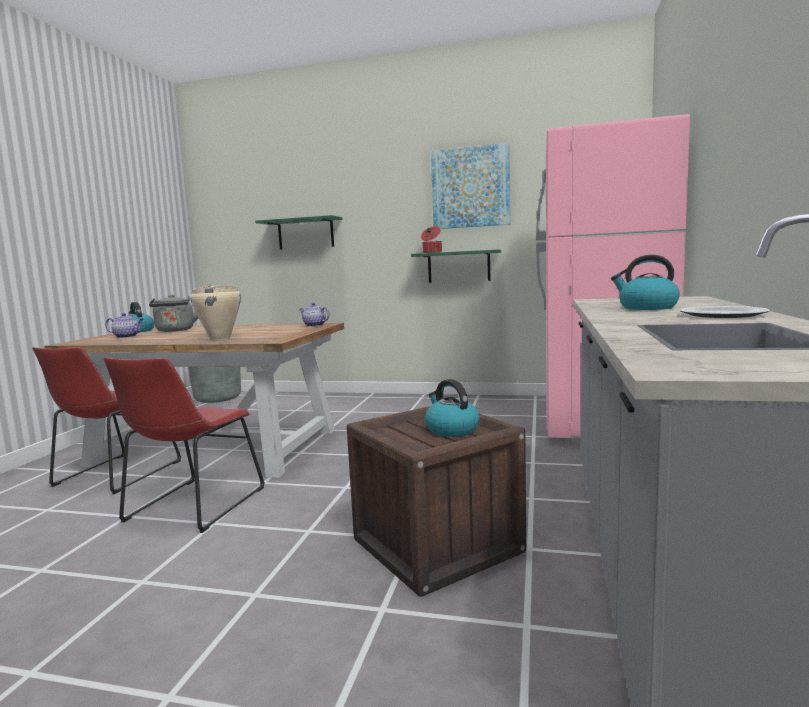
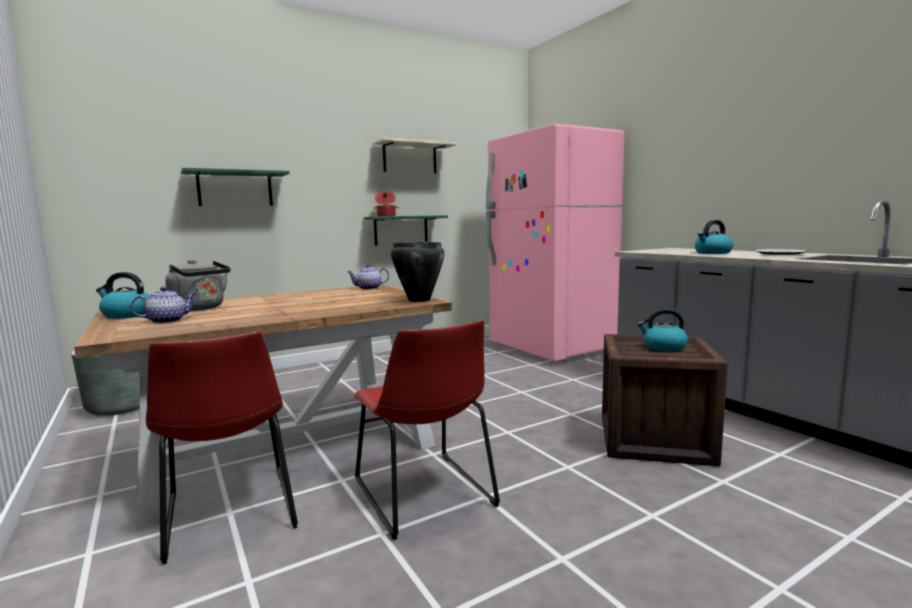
camera: 45 degrees left, 0 degrees up
beige cooking pot [190,285,241,340] -> none
picture [431,143,510,229] -> beige shelf [372,137,458,173]
none -> black cooking pot [391,242,445,302]

